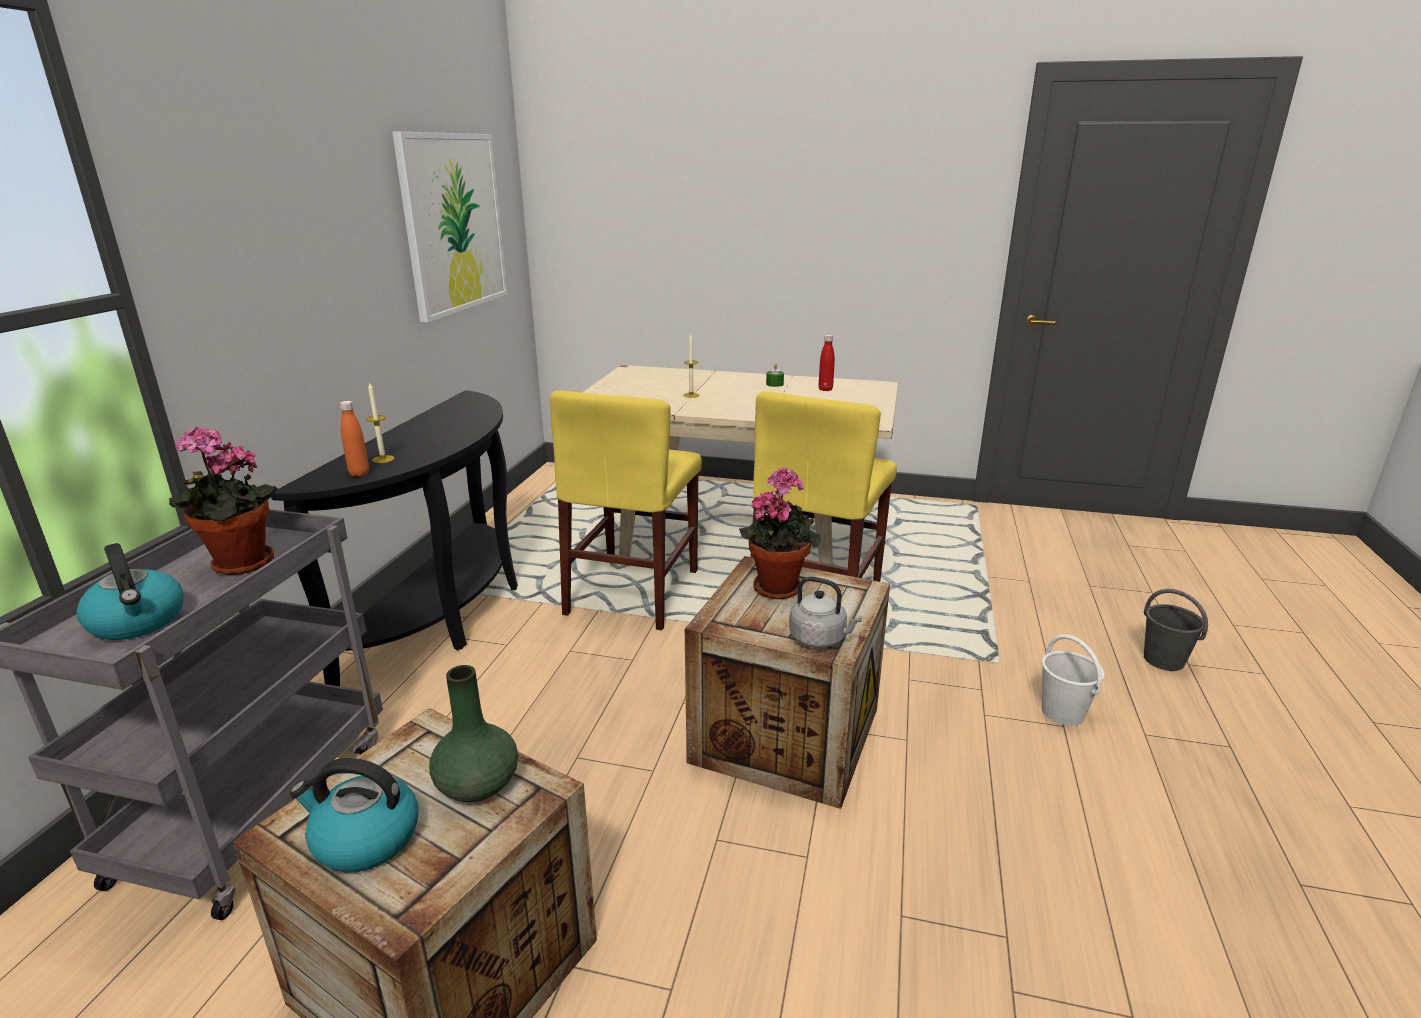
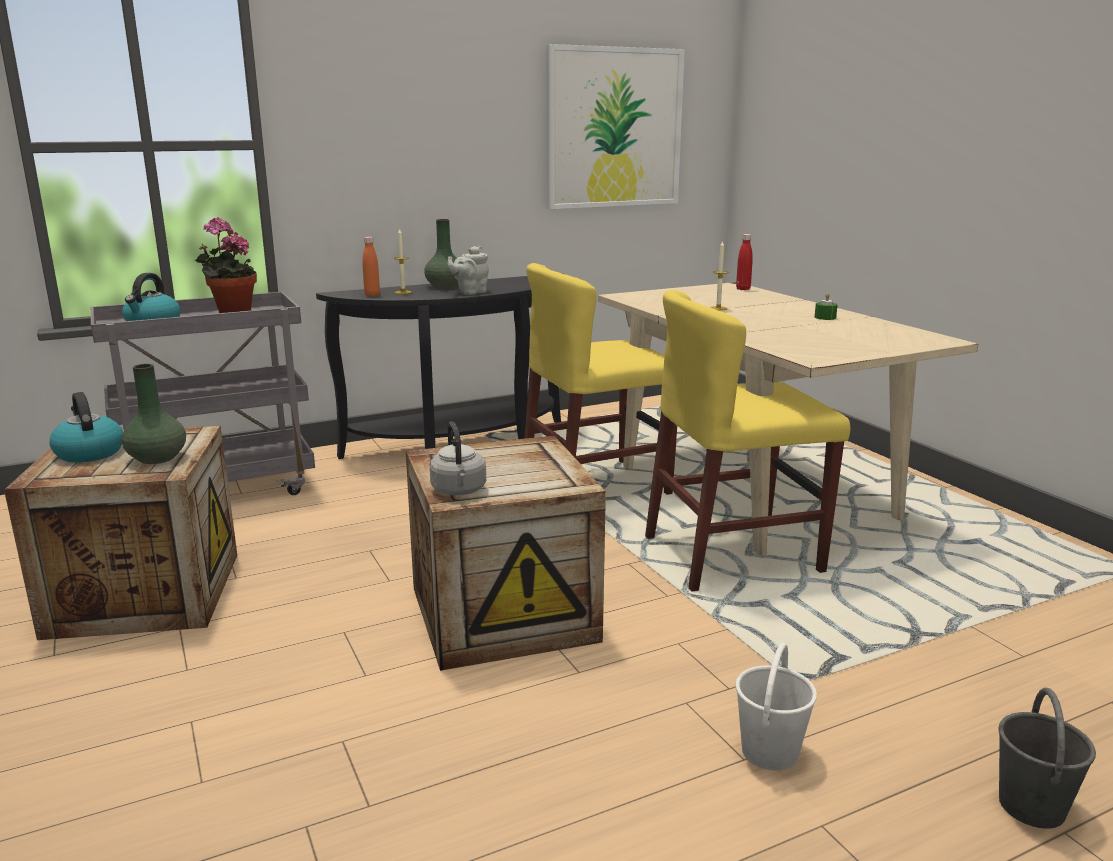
camera: 50 degrees right, 5 degrees down
potted plant [739,467,821,599] -> none
red bottle [819,335,835,391] -> red bottle moved to [736,234,753,290]
none -> green vase [424,219,458,289]
none -> grey teapot [448,246,489,295]

